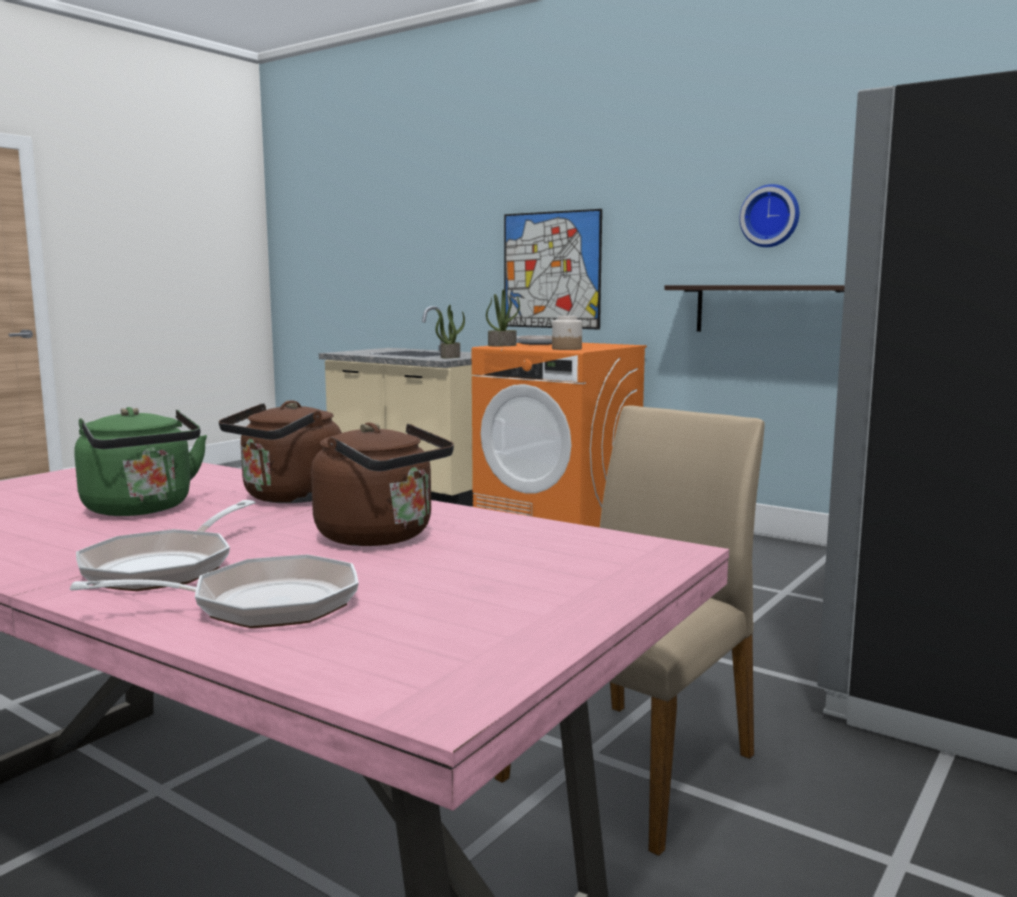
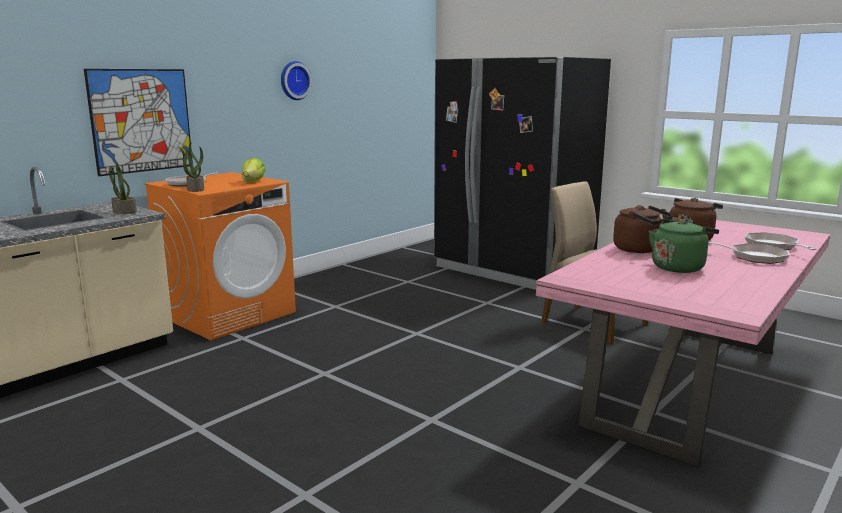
camera: 85 degrees left, 5 degrees up
jar [552,316,582,350] -> lettuce [242,158,266,182]
shelf [664,285,845,332] -> none

